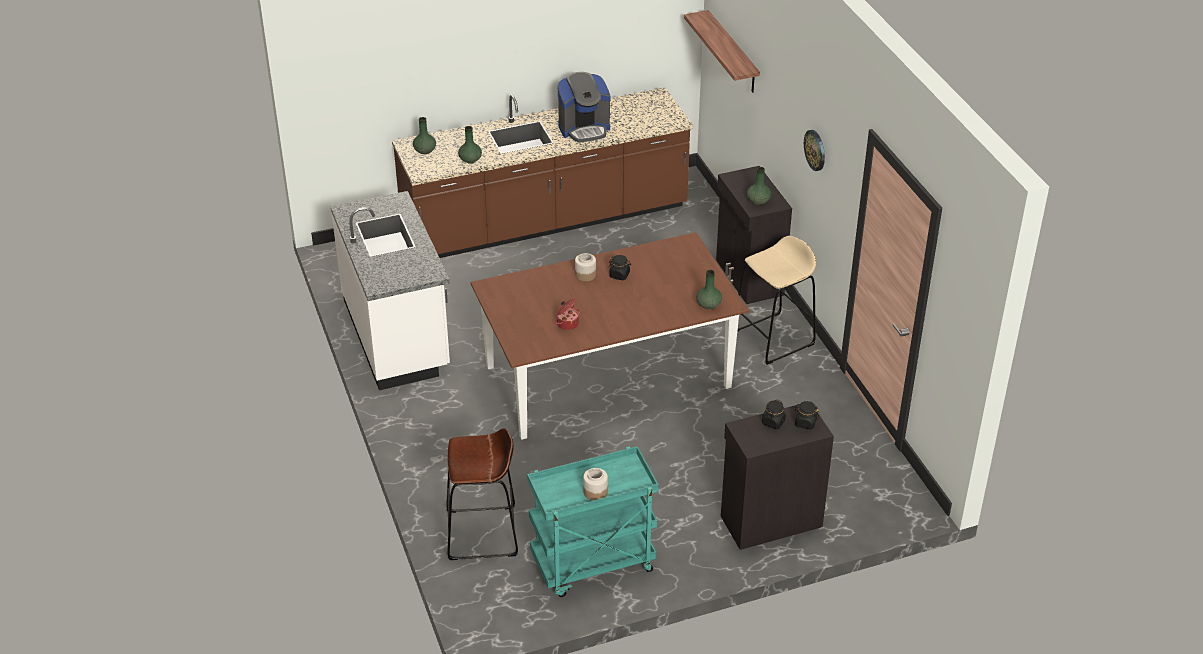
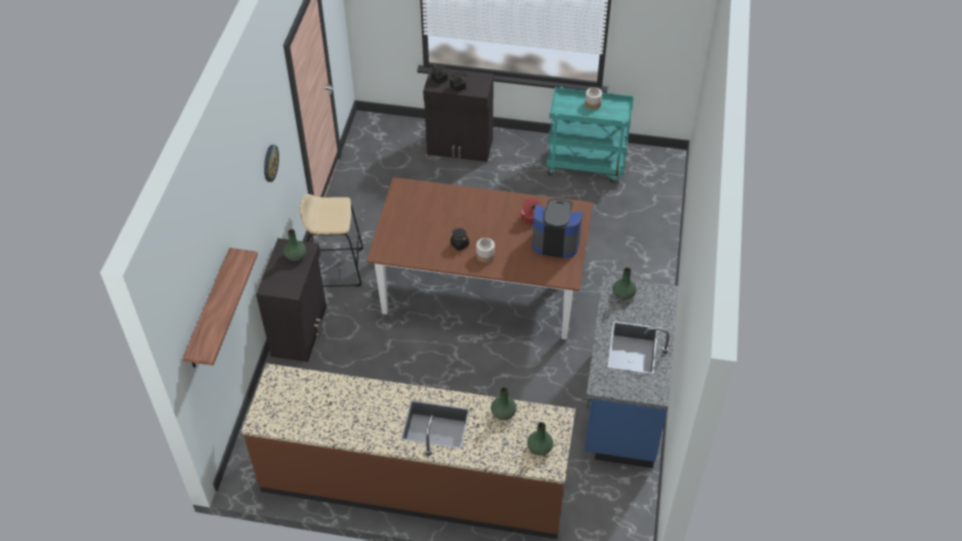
camera: 150 degrees left, 10 degrees up
white counter [331,191,450,390] -> blue counter [585,276,678,468]
brown stool [446,428,518,560] -> none
coffee machine [558,72,610,143] -> coffee machine moved to [532,199,583,258]
green vase [696,270,722,309] -> green vase moved to [613,267,636,300]

